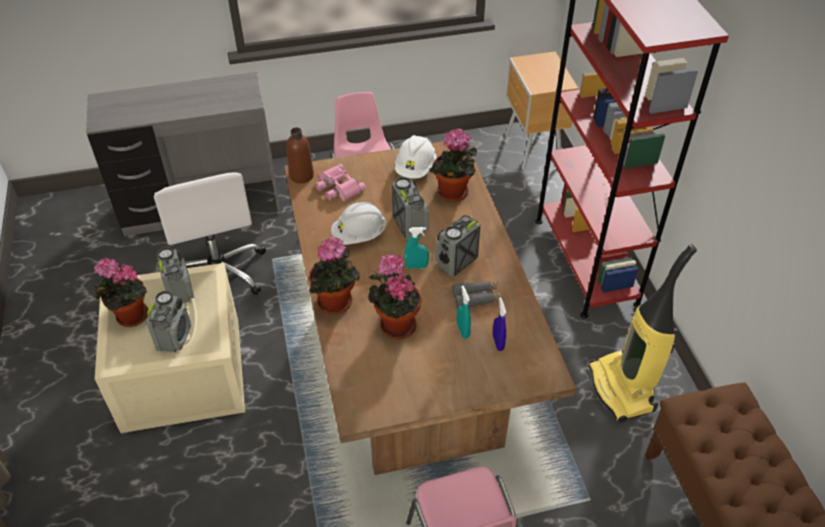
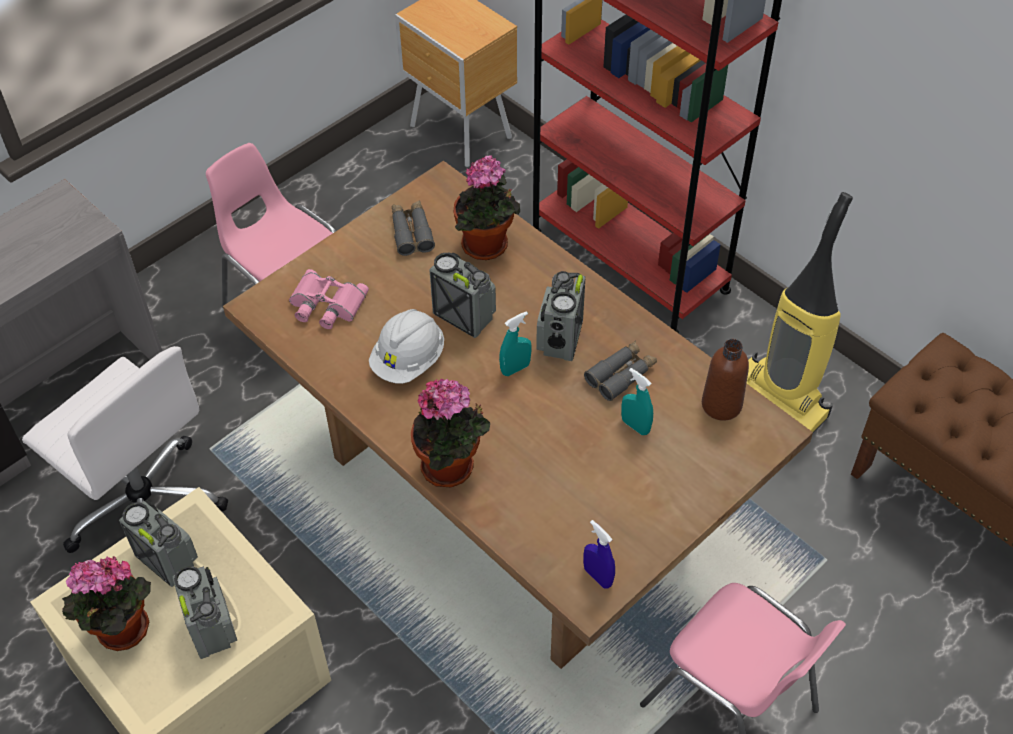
camera: 30 degrees left, 5 degrees up
brown bottle [286,127,314,183] -> brown bottle moved to [702,339,749,421]
potted plant [368,253,422,339] -> none
white hard hat [395,135,436,179] -> grey binoculars [392,201,435,256]
blue spray bottle [493,297,506,351] -> blue spray bottle moved to [583,520,615,588]

